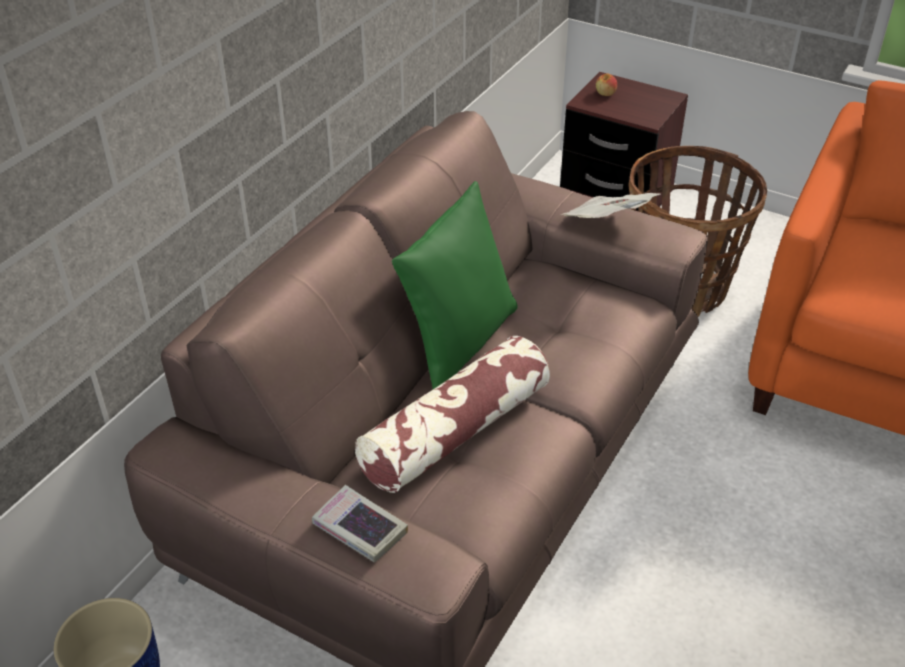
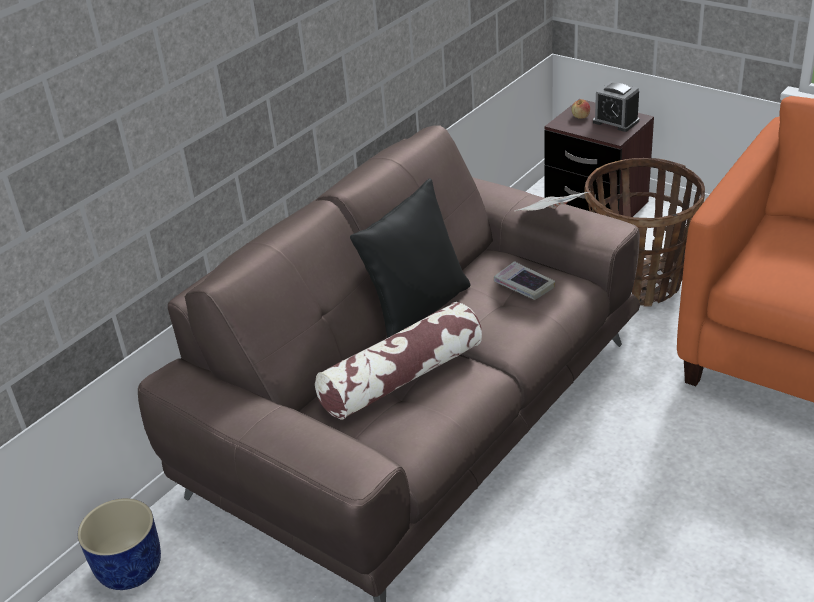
camera: 10 degrees right, 5 degrees down
book [312,485,408,563] -> book moved to [494,261,555,300]
green pillow [392,181,518,389] -> black pillow [350,179,470,338]
none -> alarm clock [593,81,639,132]

